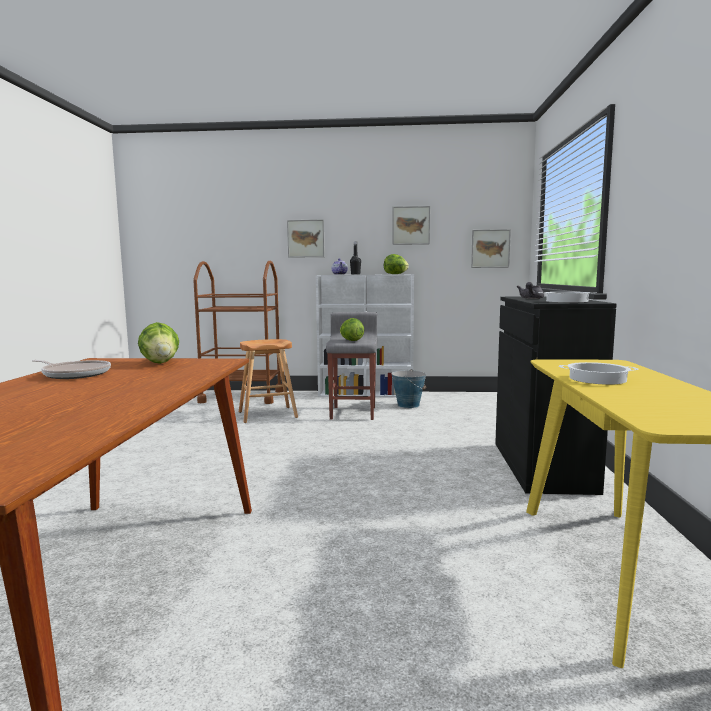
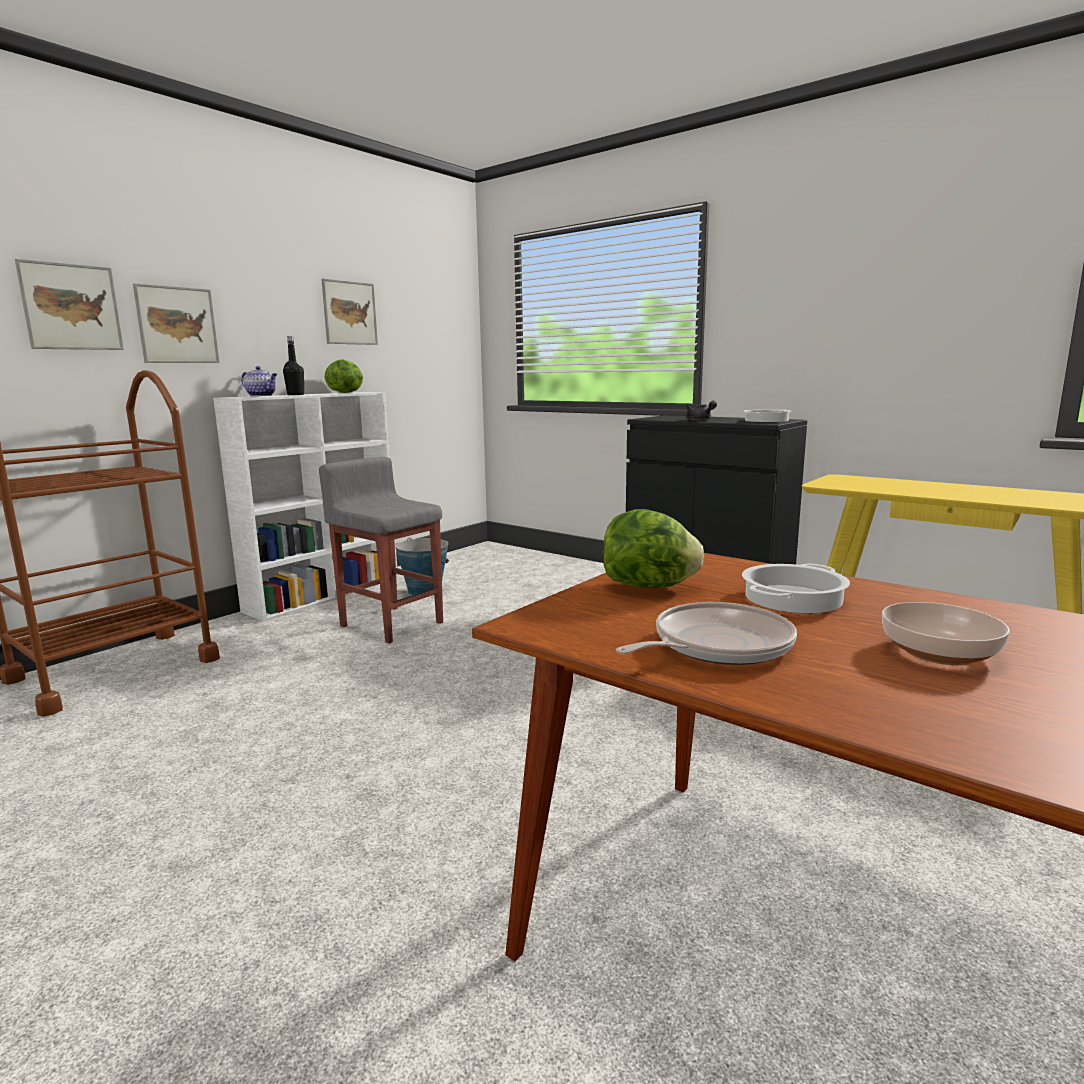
camera: 55 degrees left, 5 degrees up
brown stool [239,339,298,423] -> none
lettuce [340,318,364,341] -> none
picture [471,229,511,268] -> picture moved to [15,259,124,350]
cooking pot [559,362,638,385] -> cooking pot moved to [742,563,850,613]
none -> bowl [882,602,1010,665]

